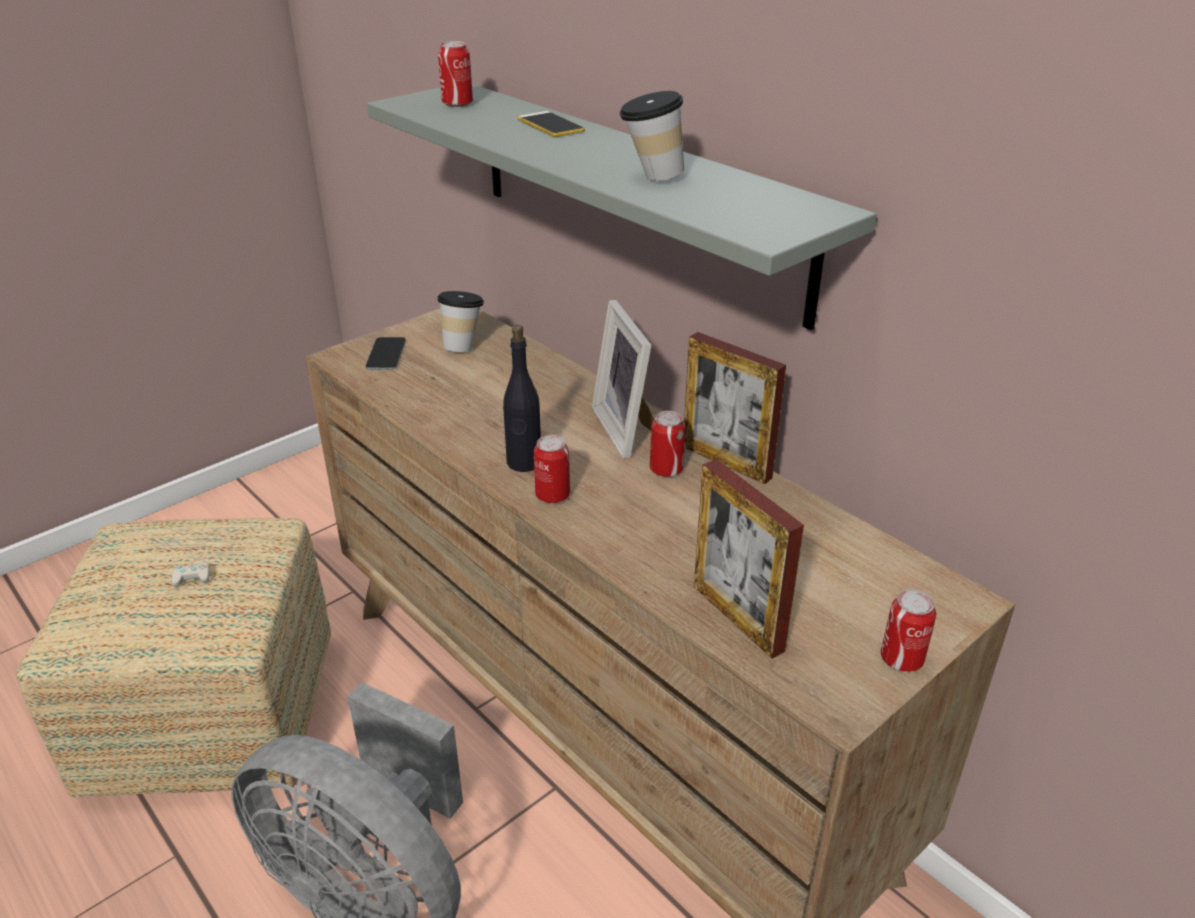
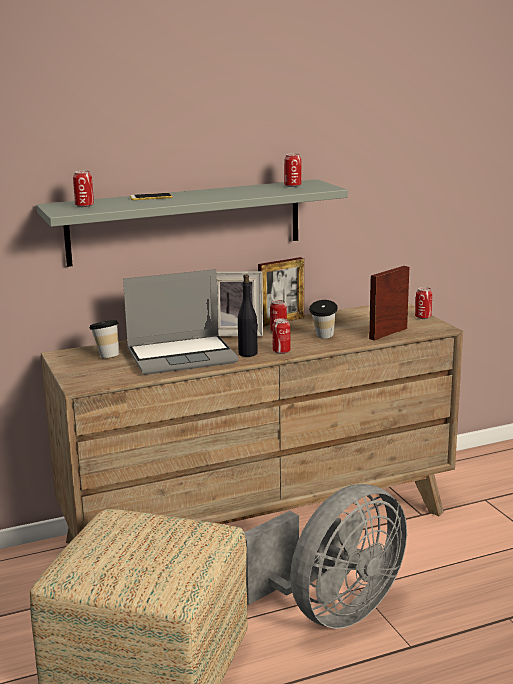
camera: 70 degrees left, 15 degrees down
white game controller [156,533,237,587] -> none
phone [366,337,406,370] -> none
cup [620,91,684,181] -> cup moved to [309,300,338,339]
picture frame [694,459,804,659] -> picture frame turned 150 degrees clockwise [369,266,409,341]
none -> laptop [123,269,238,375]
none -> can [284,154,302,187]

